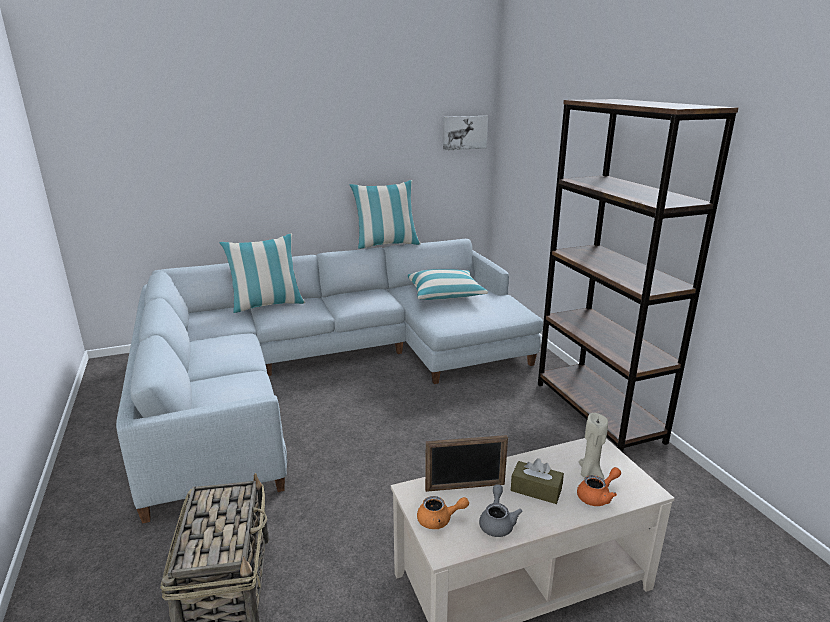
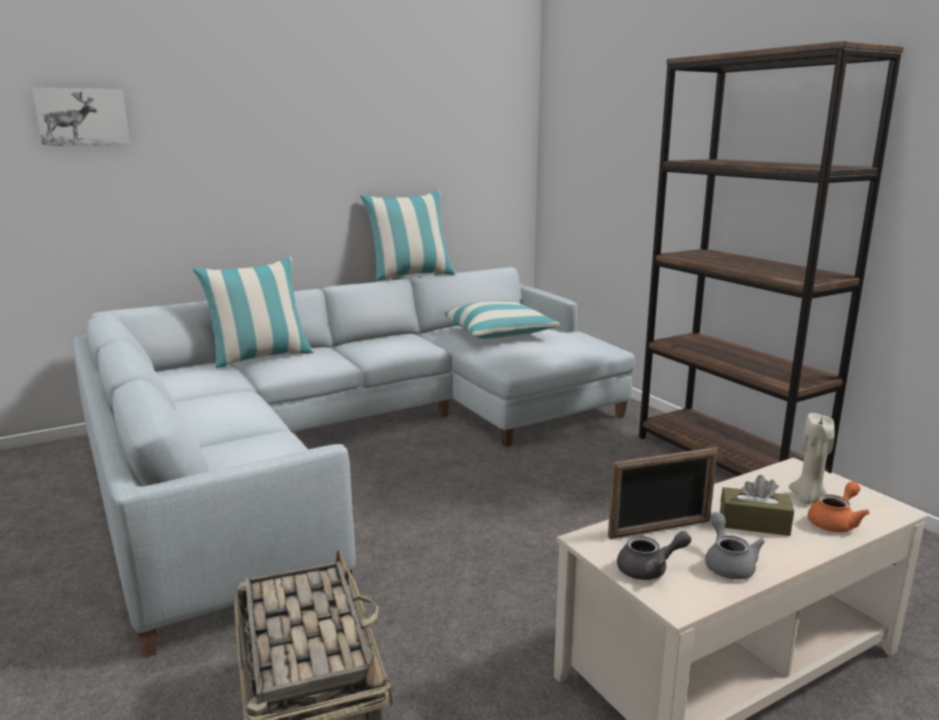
camera: 10 degrees left, 5 degrees down
orange teapot [417,496,469,529] -> grey teapot [617,531,691,580]
picture [443,116,488,151] -> picture moved to [32,87,130,146]

